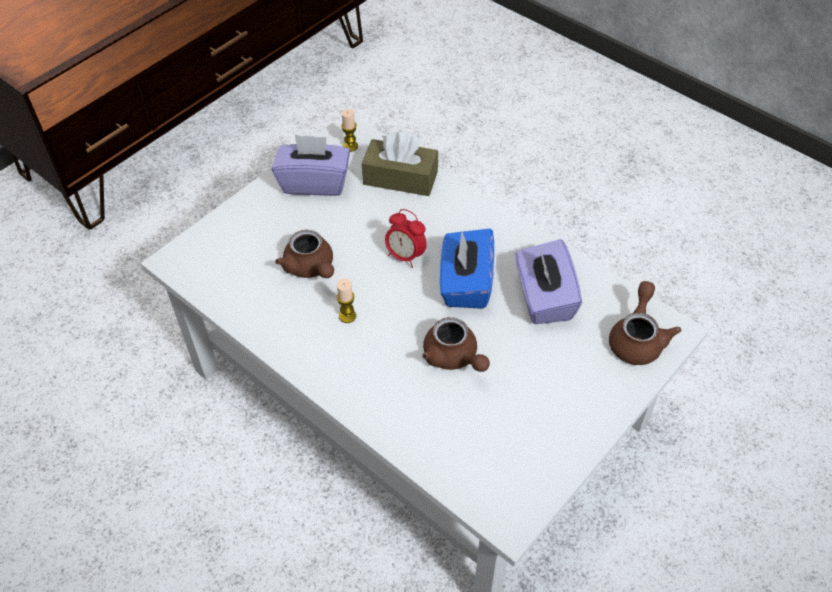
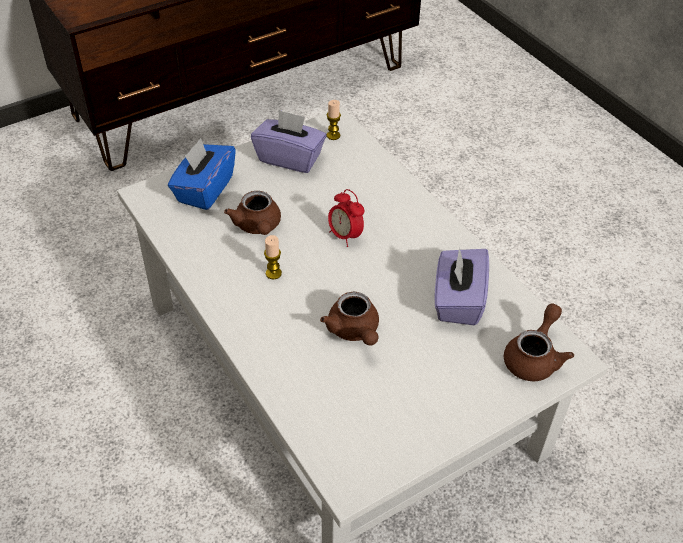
camera: 15 degrees right, 5 degrees down
brown tissue box [362,132,438,196] -> none
blue tissue box [440,229,494,309] -> blue tissue box moved to [168,138,236,210]

